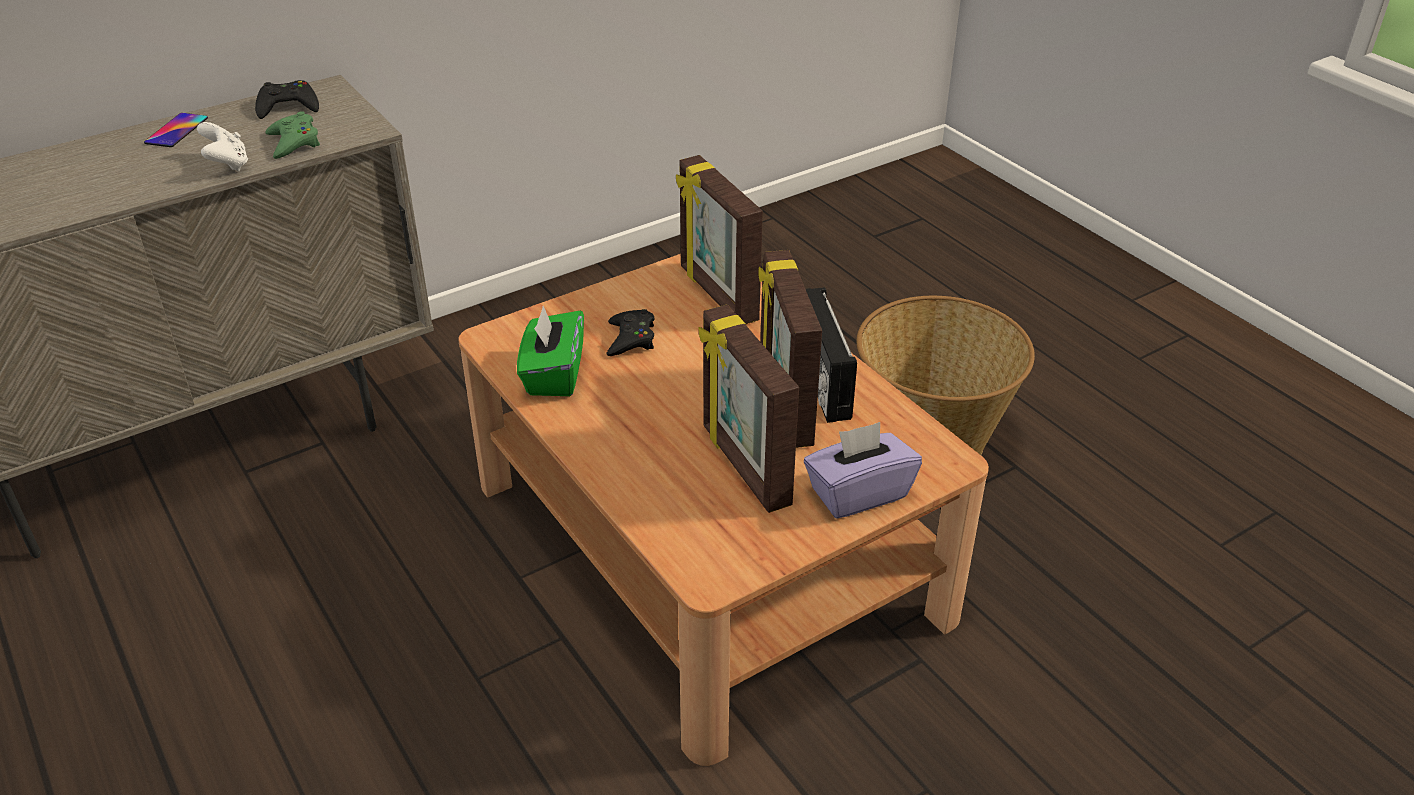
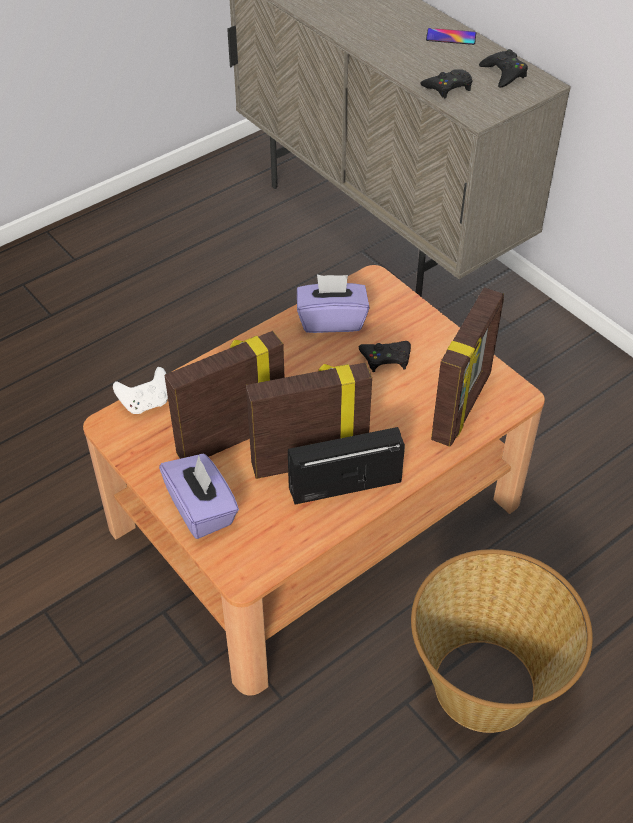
camera: 85 degrees right, 10 degrees up
white game controller [197,122,248,171] -> white game controller moved to [113,367,168,414]
green game controller [266,111,320,159] -> black game controller [420,69,473,98]
green tissue box [517,306,584,396] -> purple tissue box [297,275,369,333]
picture frame [676,155,763,324] -> picture frame turned 150 degrees clockwise [431,287,504,447]

